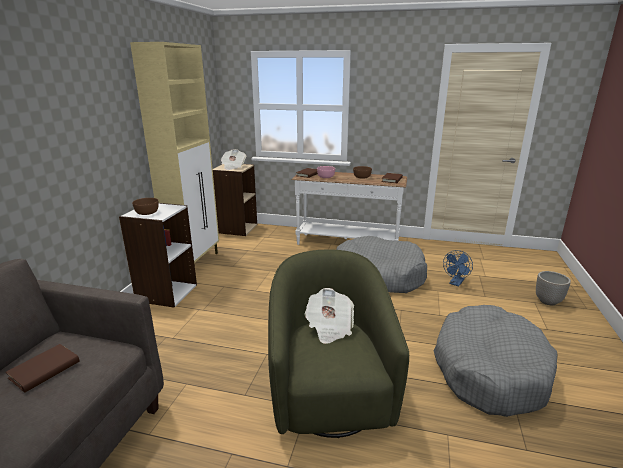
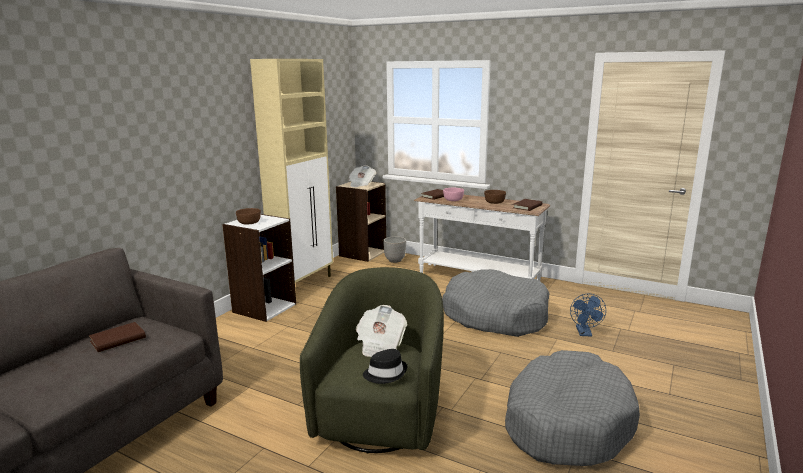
camera: 15 degrees right, 5 degrees down
blue fan [443,250,473,287] -> blue fan turned 45 degrees counterclockwise [570,293,606,336]
planter [536,271,571,306] -> planter moved to [383,236,406,263]
none -> black hat [363,349,407,384]

